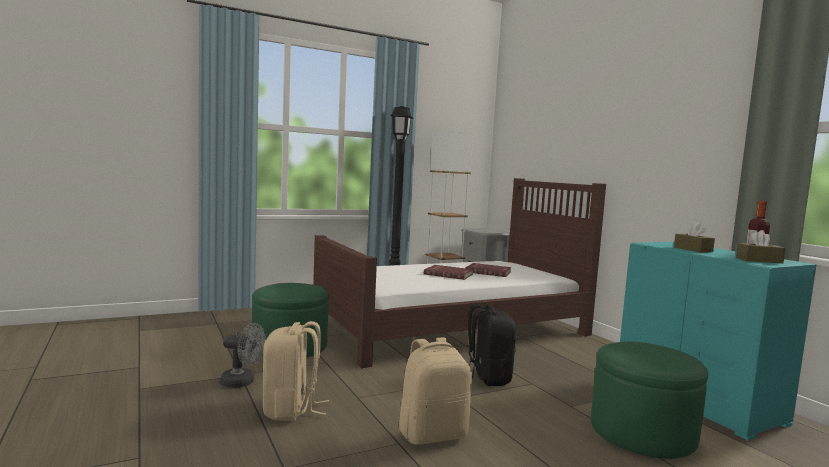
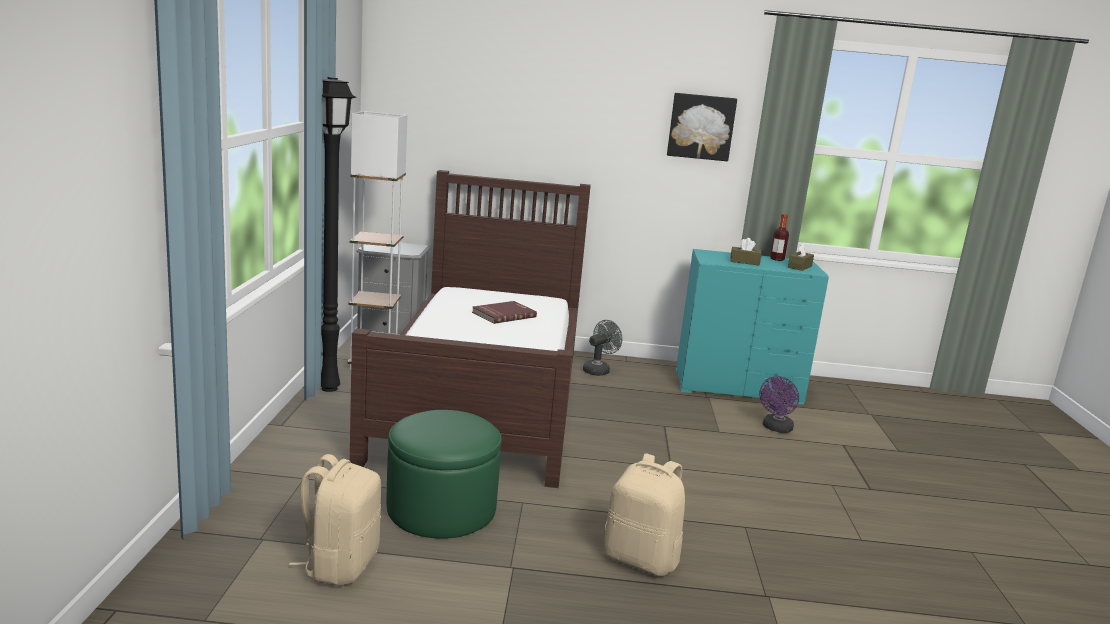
camera: 60 degrees left, 10 degrees up
grey fan [220,323,266,388] -> grey fan moved to [583,320,623,376]
beige backpack [399,337,472,445] -> beige backpack moved to [289,454,381,586]
red book [424,265,473,280] -> none
black backpack [468,304,516,386] -> none
green ottoman [591,341,708,459] -> purple fan [759,376,799,433]
none -> picture [667,93,737,161]

